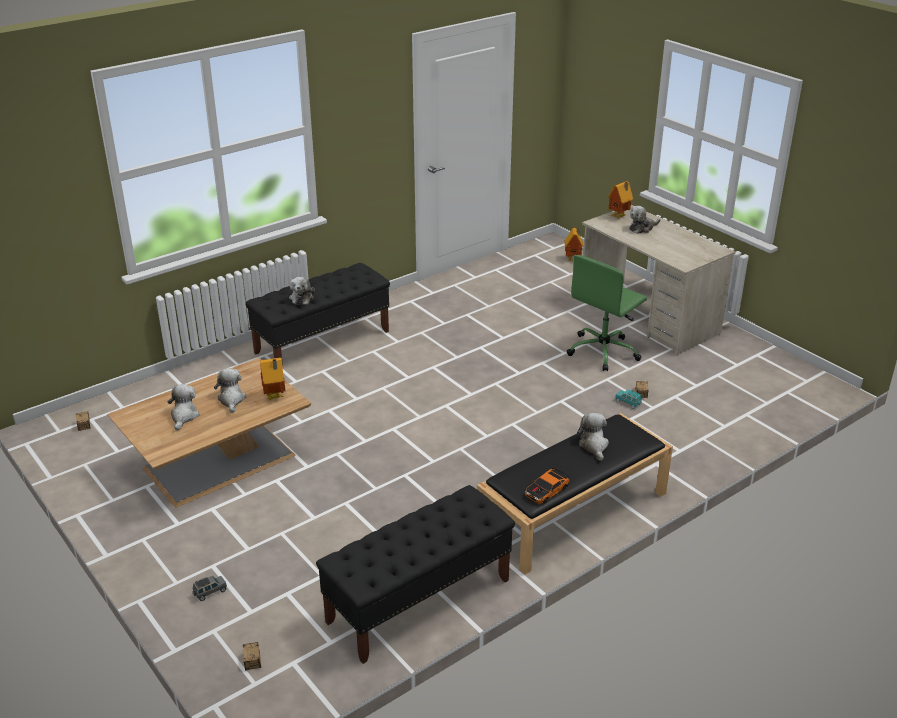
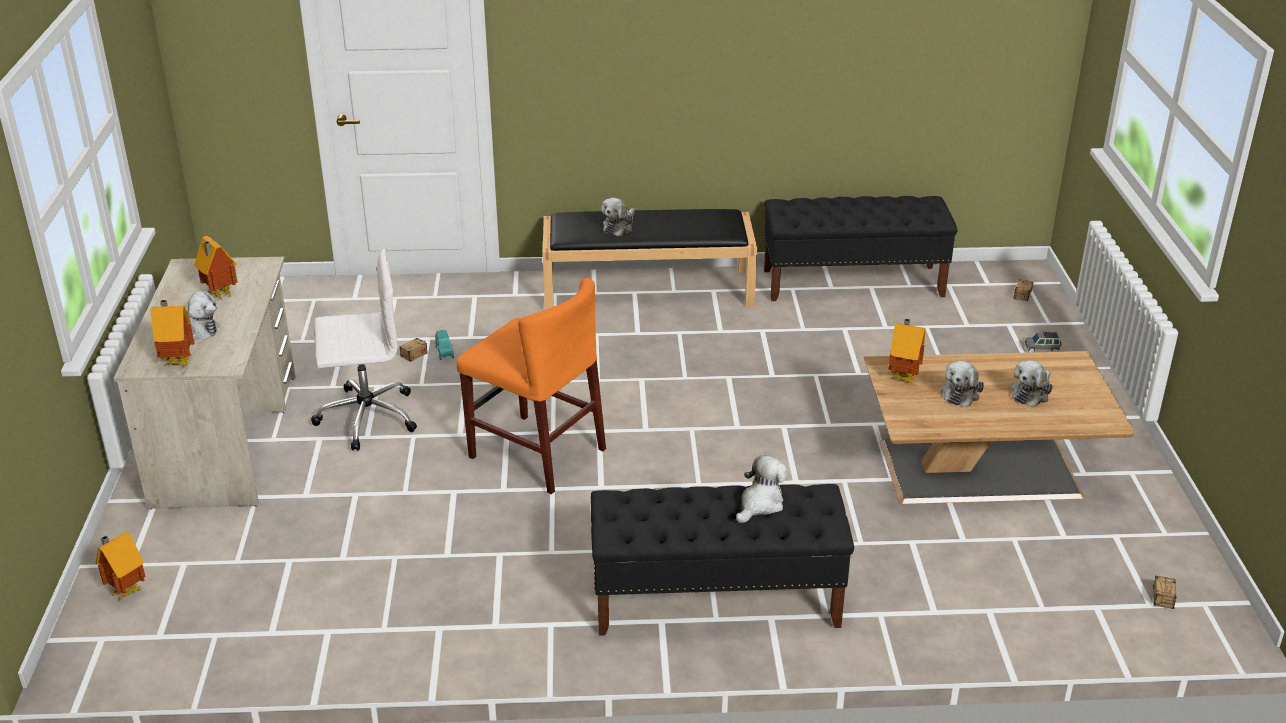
camera: 145 degrees left, 0 degrees up
toy car [525,468,569,504] -> none
green office chair [566,255,647,371] -> white office chair [311,249,417,451]
none -> toy house [194,236,238,300]
none -> orange chair [456,278,606,494]

